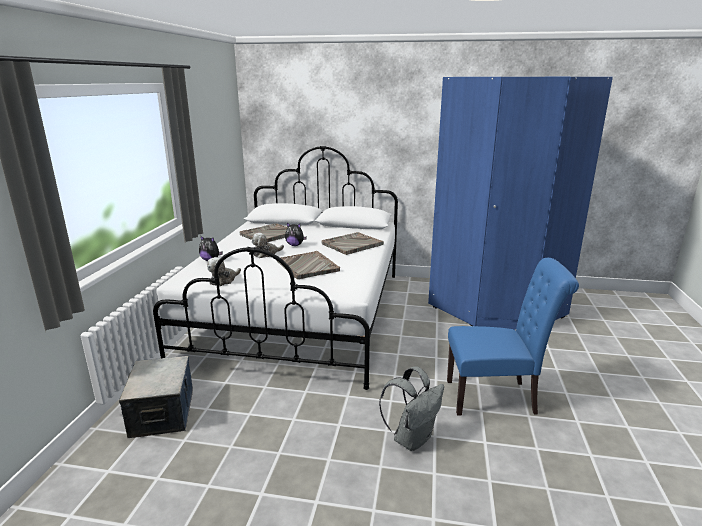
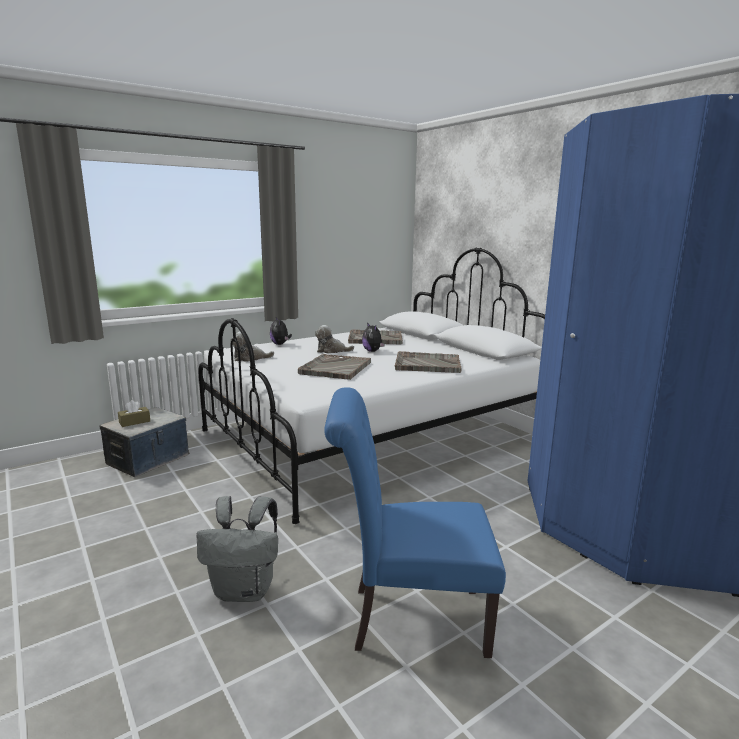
camera: 45 degrees right, 5 degrees down
blue chair [447,258,579,416] -> blue chair turned 135 degrees clockwise [324,387,506,658]
none -> brown tissue box [118,400,150,427]

